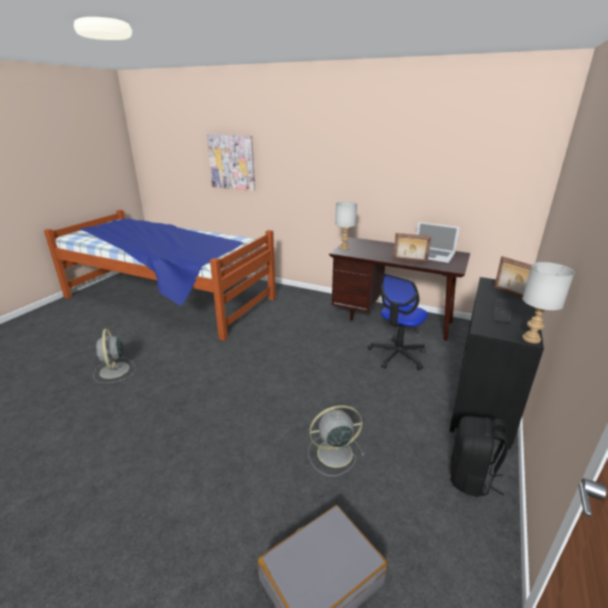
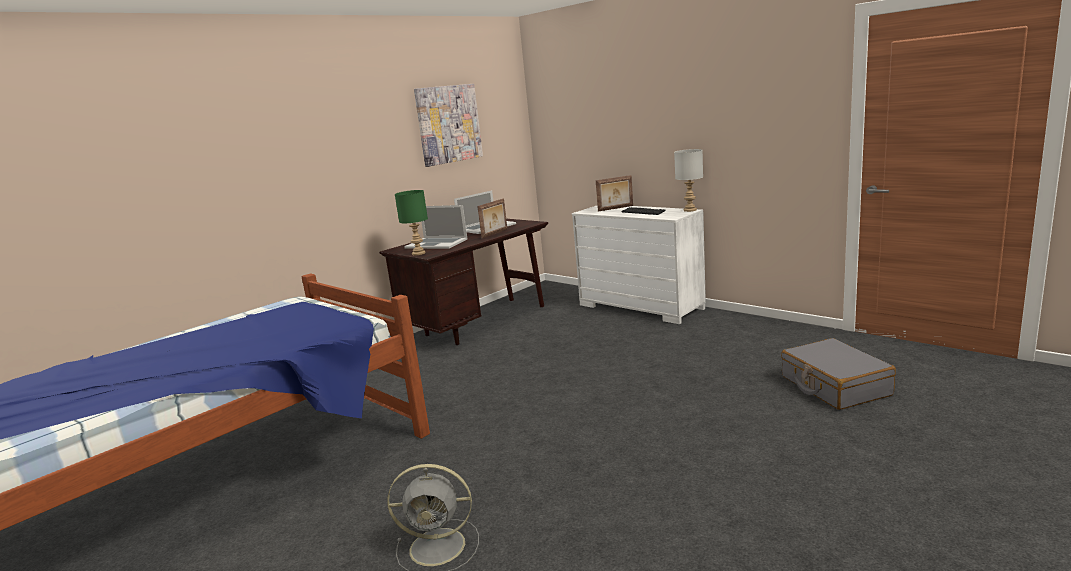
camera: 70 degrees left, 10 degrees down
picture [207,134,255,191] -> picture moved to [414,84,483,167]
grey fan [308,405,364,476] -> none
grey table lamp [335,202,357,250] -> green table lamp [395,190,428,255]
office chair [368,274,428,370] -> none
black dresser [449,277,544,449] -> white dresser [572,206,706,324]
black backpack [450,416,509,497] -> none
none -> laptop [404,205,467,249]

